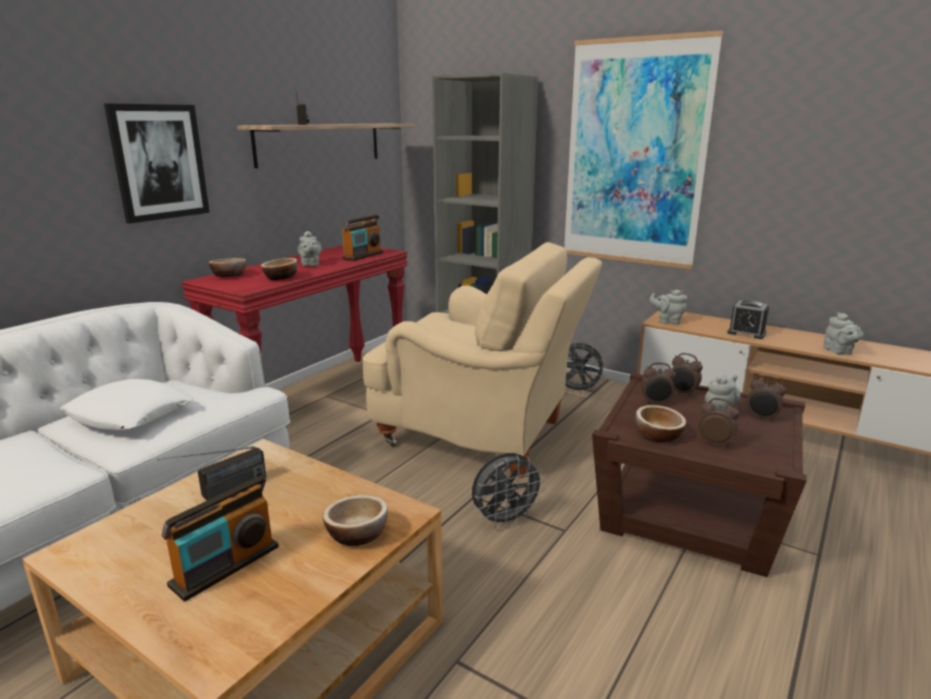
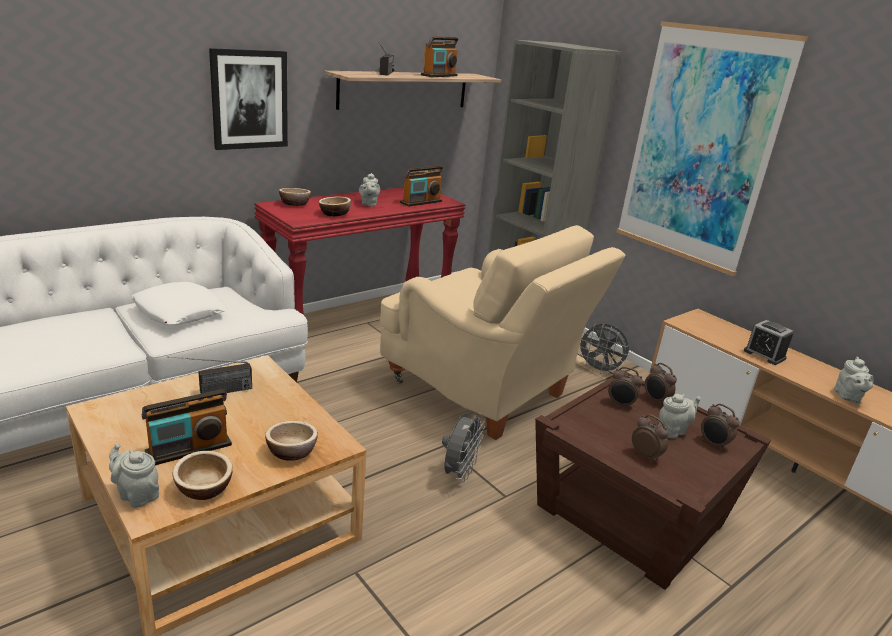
camera: 15 degrees right, 5 degrees up
grey fan [472,453,546,528] -> grey fan turned 60 degrees counterclockwise [442,413,485,483]
bowl [636,405,686,443] -> bowl moved to [173,451,233,500]
grey teapot [650,290,687,325] -> grey teapot moved to [109,443,159,508]
none -> radio [421,36,458,77]

